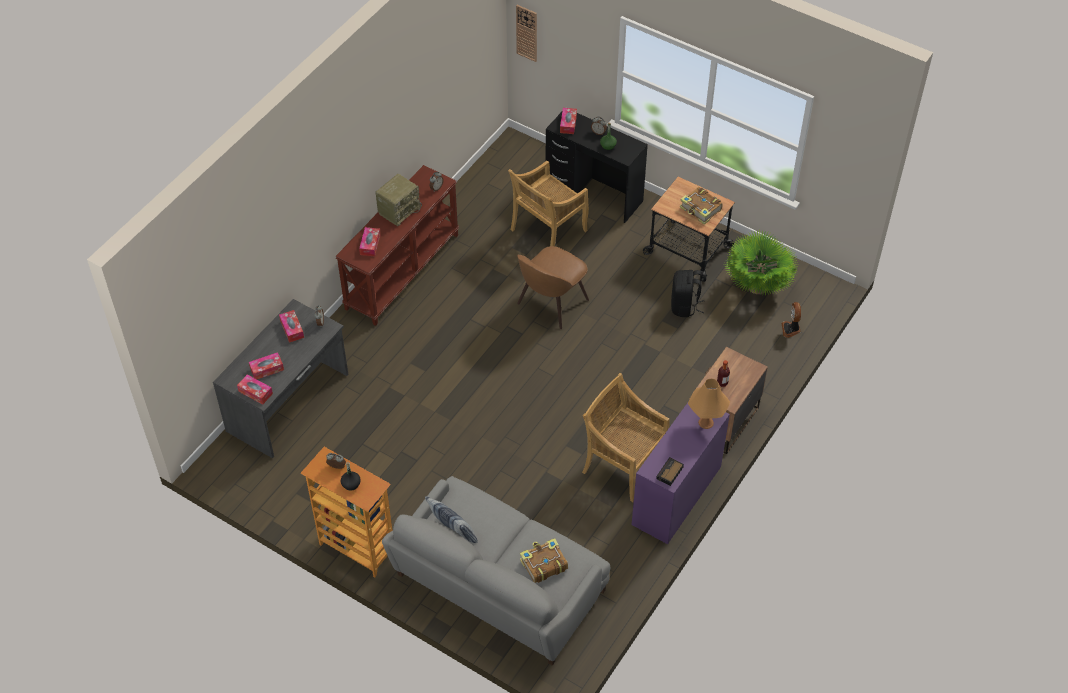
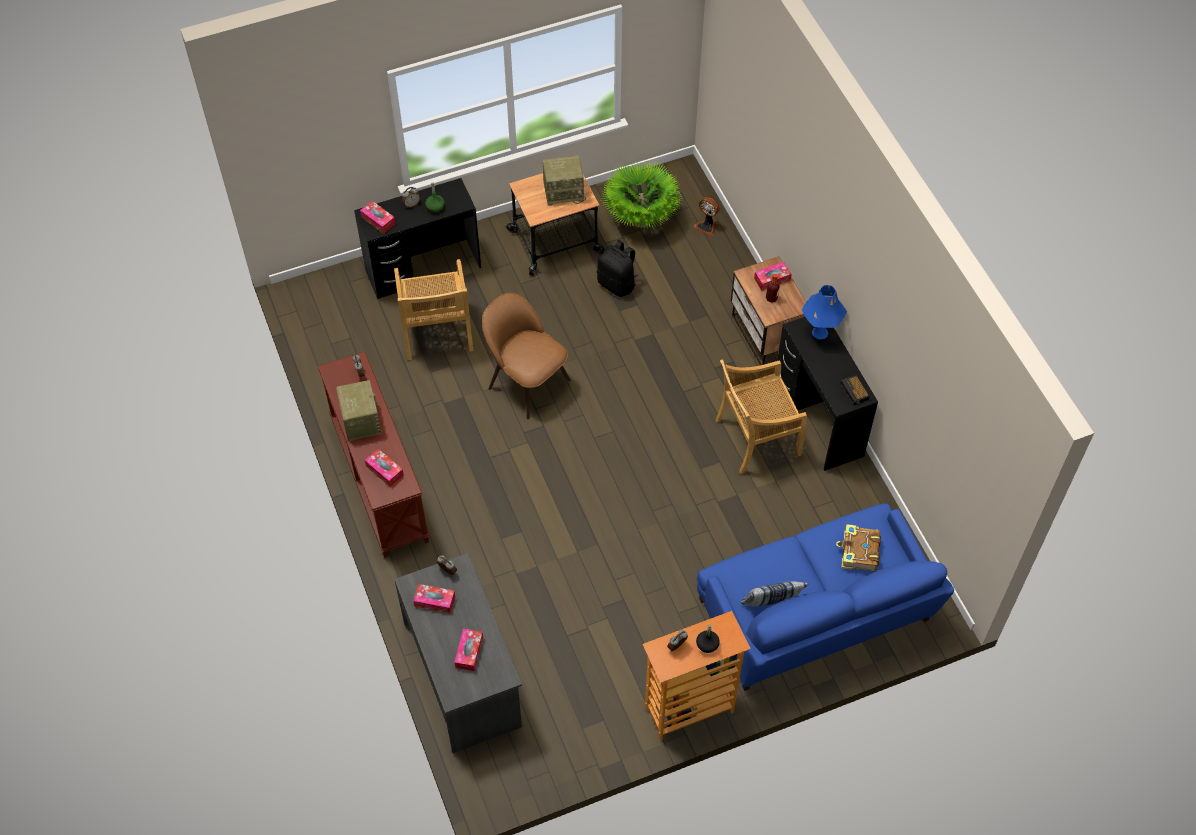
camera: 55 degrees left, 5 degrees up
tissue box [237,375,273,405] -> tissue box moved to [754,262,791,291]
grey sofa [382,476,610,666] -> blue sofa [697,503,954,691]
wall clock [516,5,537,62] -> none
brown chair [517,246,589,329] -> brown chair turned 150 degrees clockwise [482,293,571,419]
purple desk [632,401,730,544] -> black desk [777,317,878,471]
book [680,187,723,224] -> radio [542,155,586,206]
orange table lamp [688,379,730,429] -> blue table lamp [802,285,847,340]

